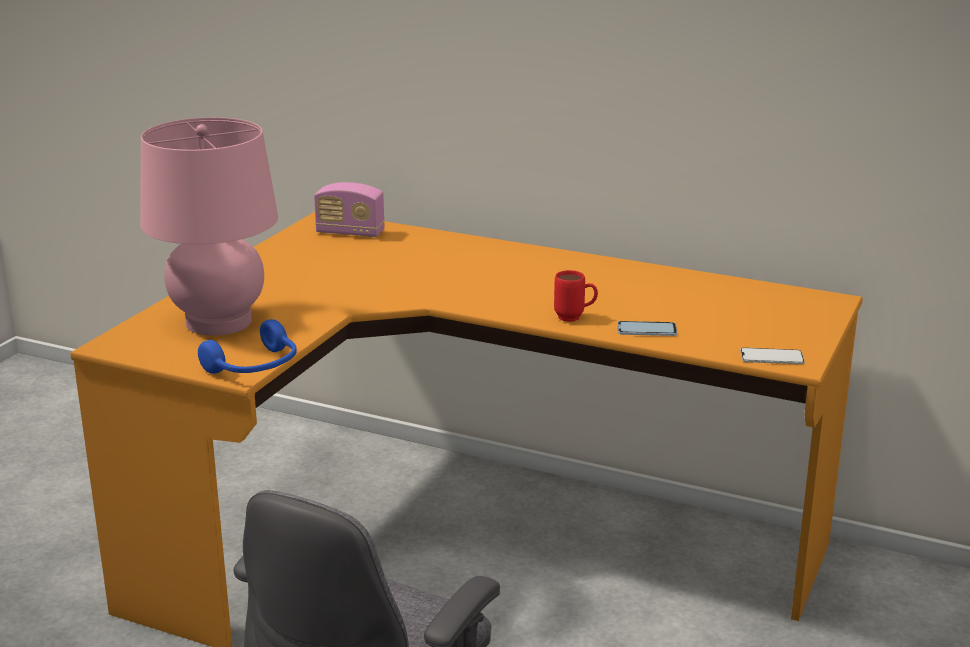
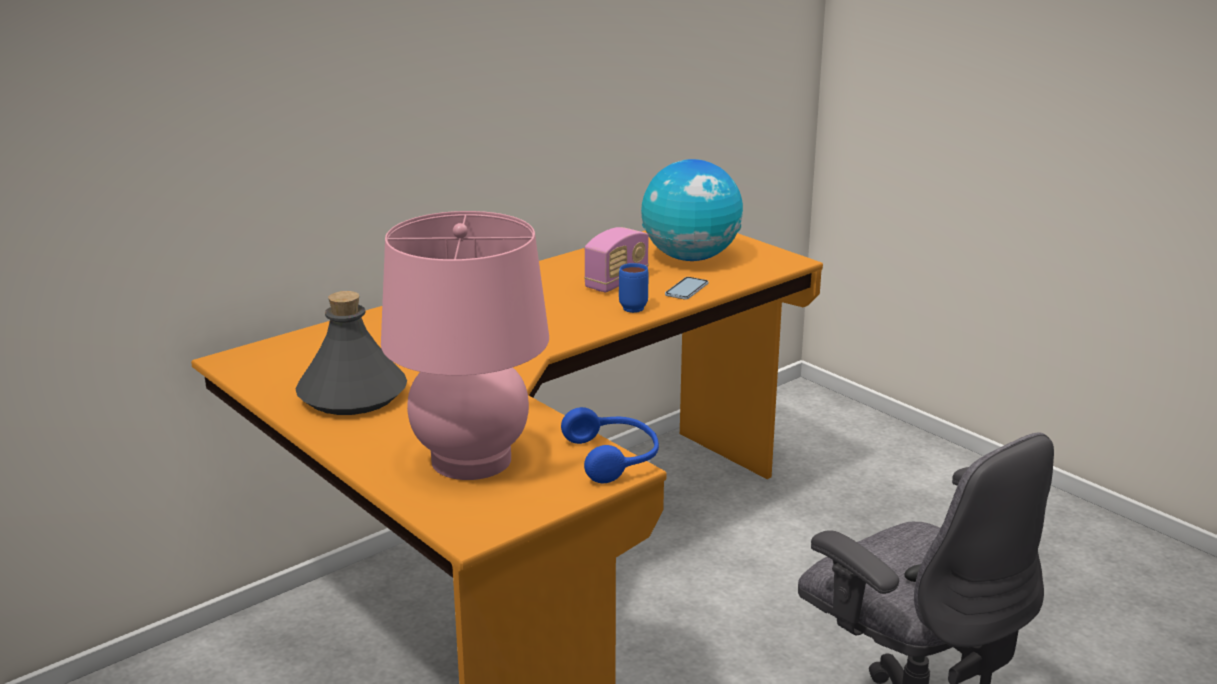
camera: 65 degrees left, 0 degrees up
radio [314,182,385,237] -> radio moved to [584,227,649,292]
red mug [554,270,598,322] -> blue mug [619,263,648,313]
phone [740,348,805,364] -> none
none -> grey bottle [295,291,407,415]
none -> globe [641,159,743,261]

